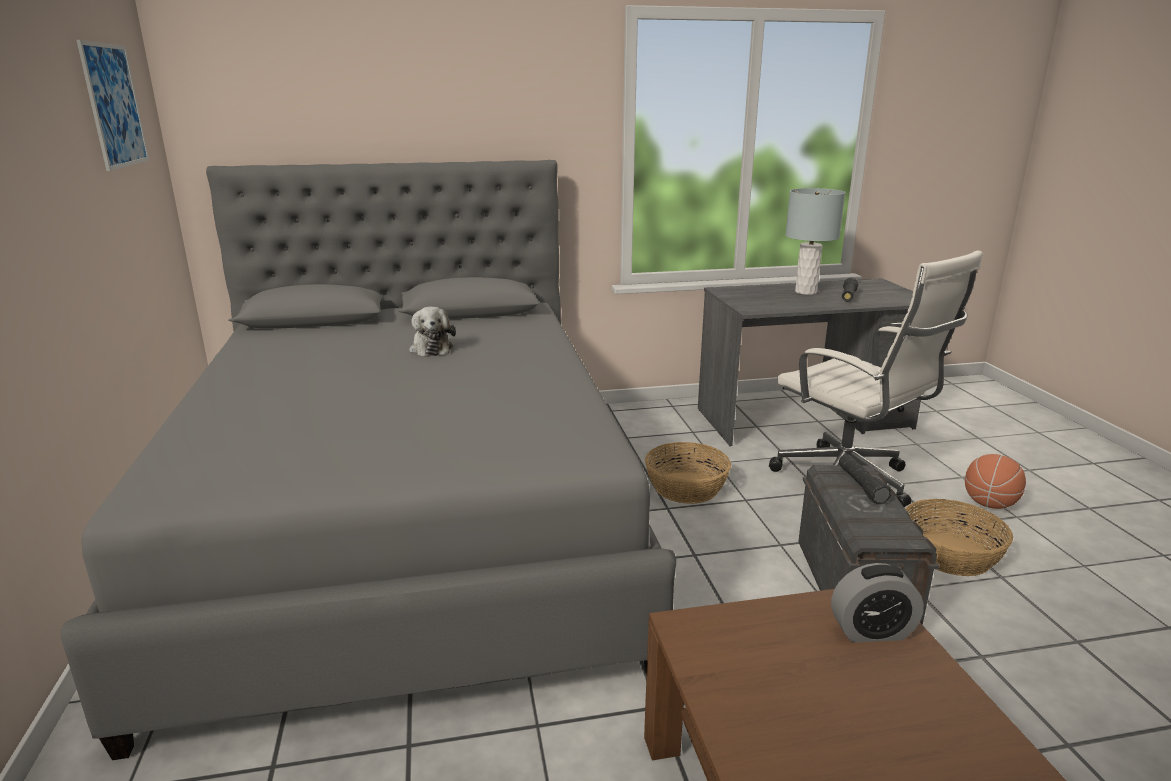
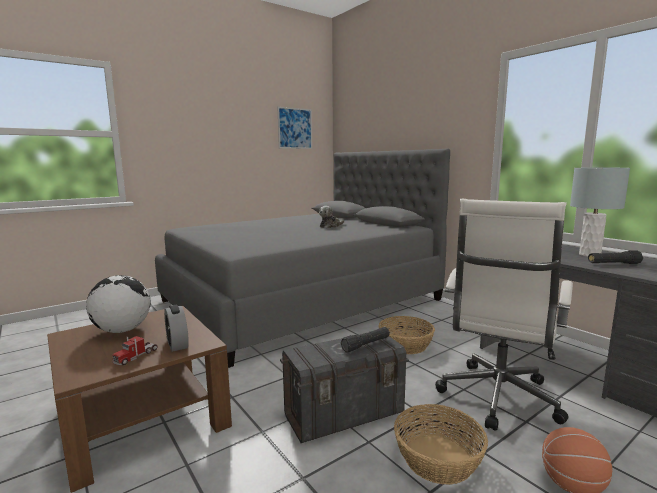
camera: 65 degrees right, 10 degrees down
none -> globe [86,275,151,333]
none -> toy truck [112,336,158,366]

